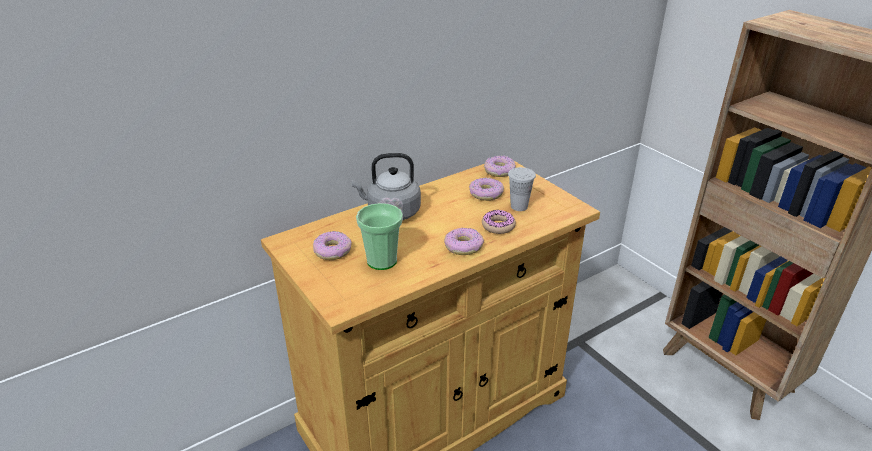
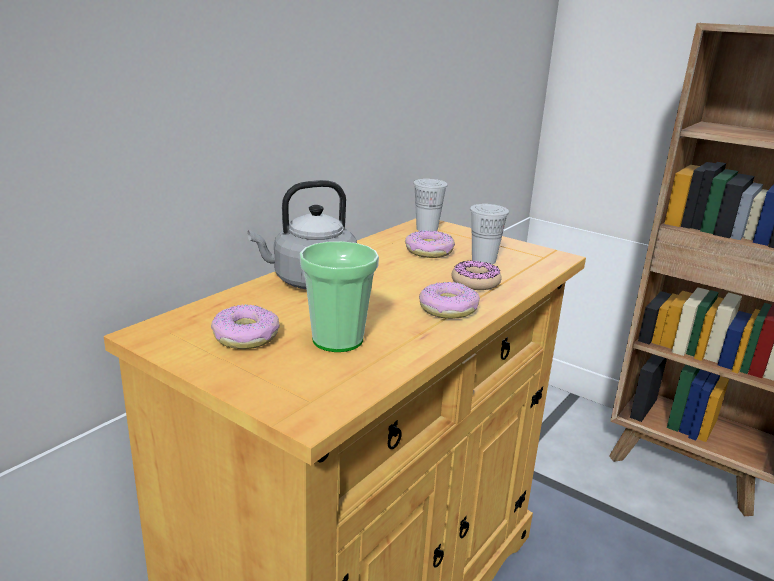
camera: 20 degrees left, 10 degrees down
donut [484,156,516,177] -> white cup [413,179,448,232]

